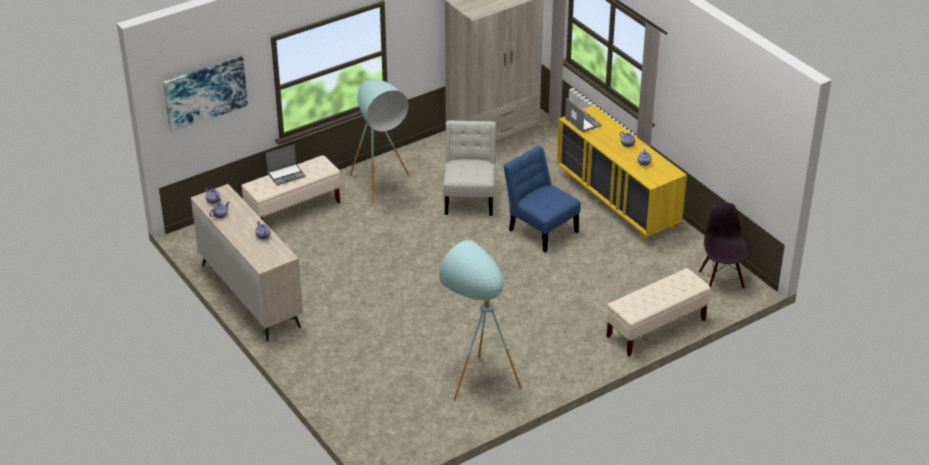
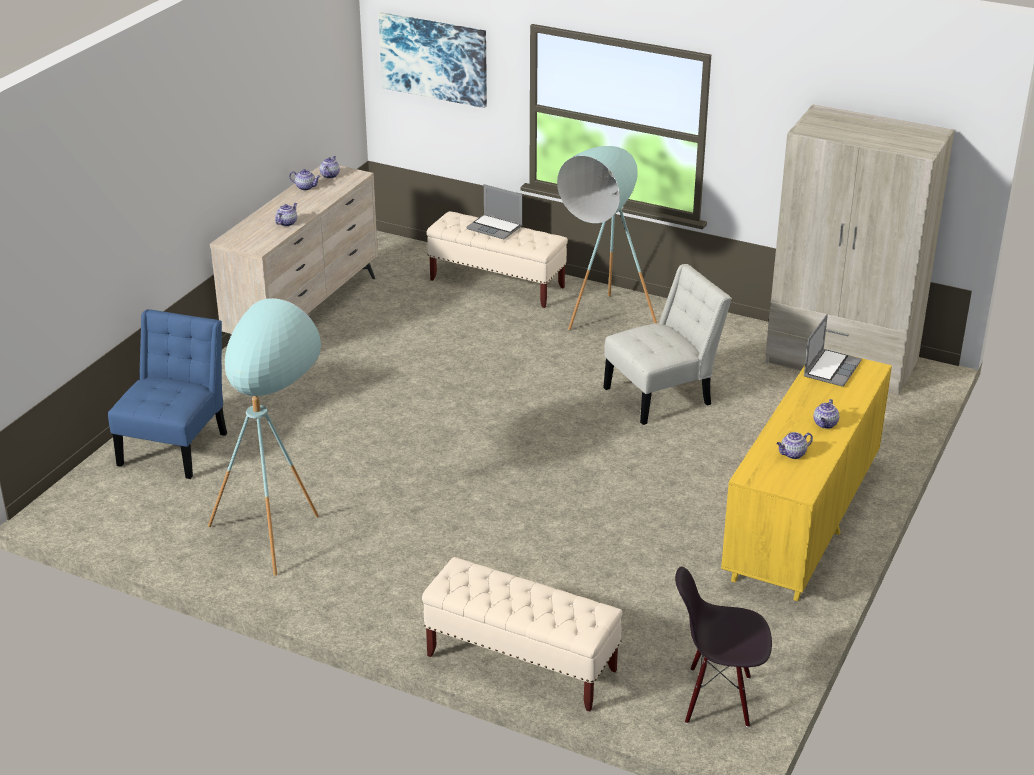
camera: 60 degrees right, 5 degrees down
blue chair [503,146,580,252] -> blue chair moved to [108,309,227,479]
black chair [699,203,751,289] -> black chair turned 135 degrees counterclockwise [675,567,772,727]

